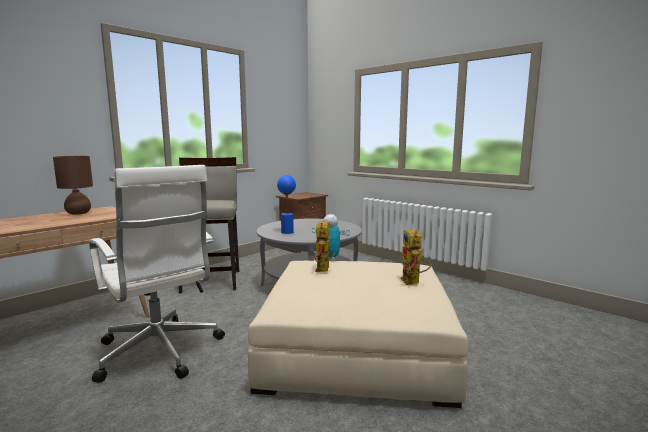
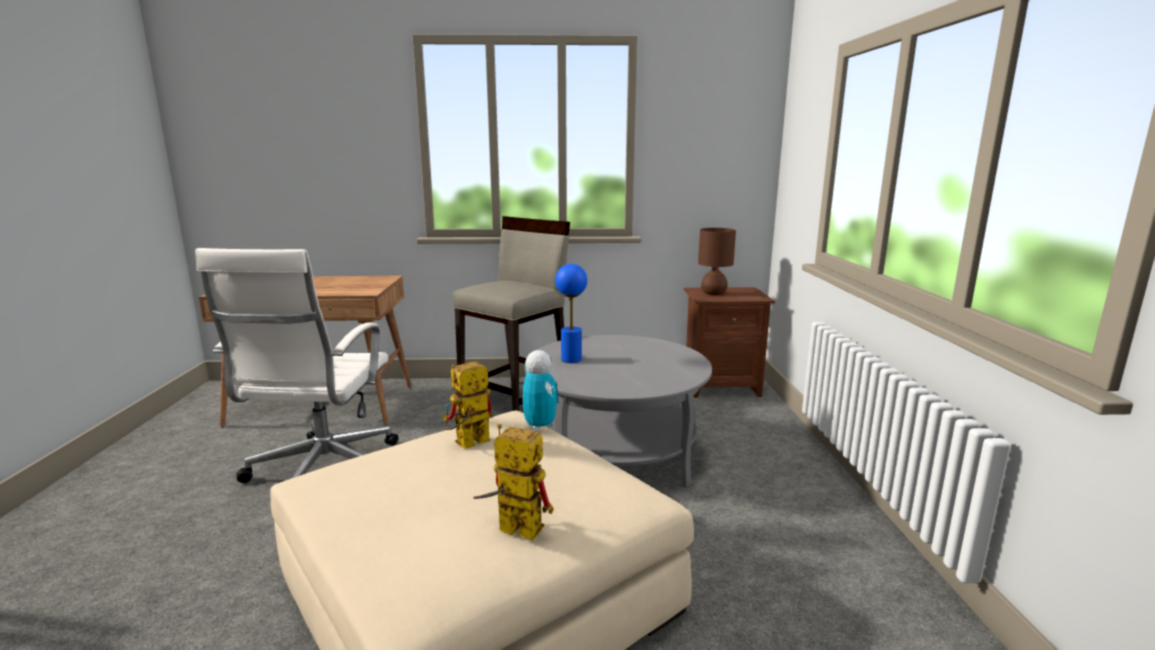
camera: 45 degrees right, 5 degrees up
brown table lamp [53,156,93,215] -> brown table lamp moved to [698,228,736,295]
toy robot [400,229,431,285] -> toy robot turned 75 degrees clockwise [473,424,554,541]

